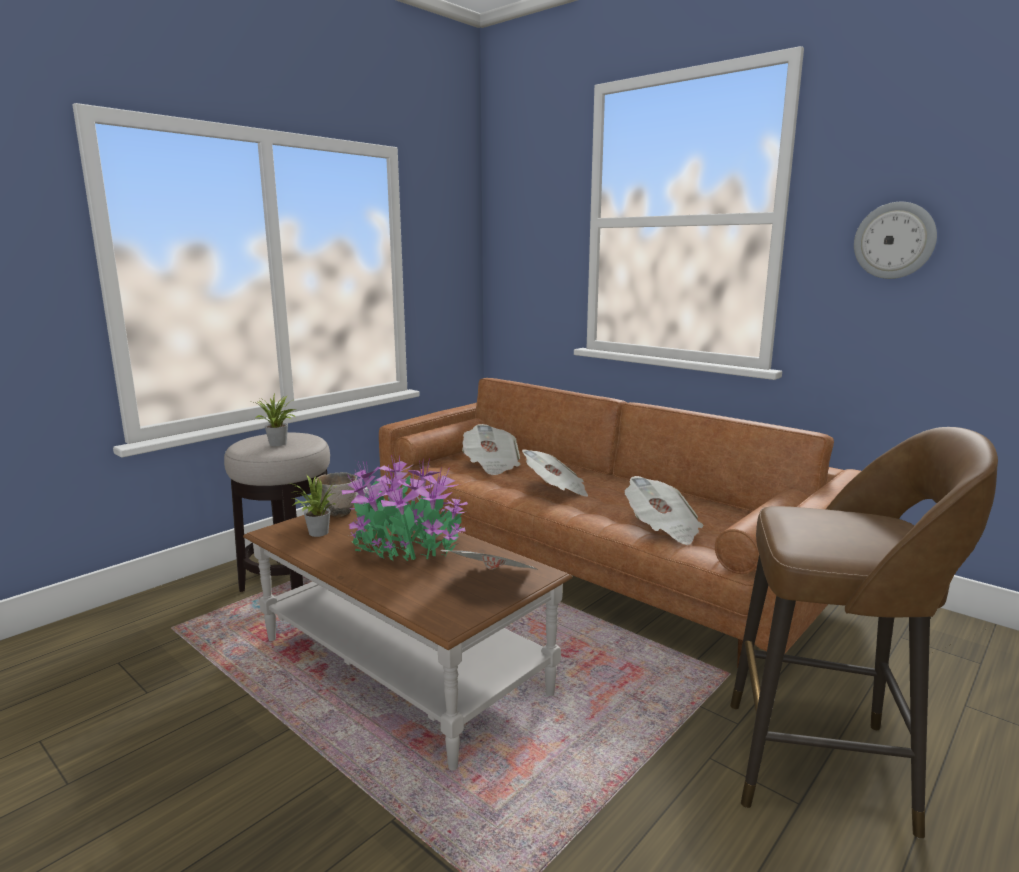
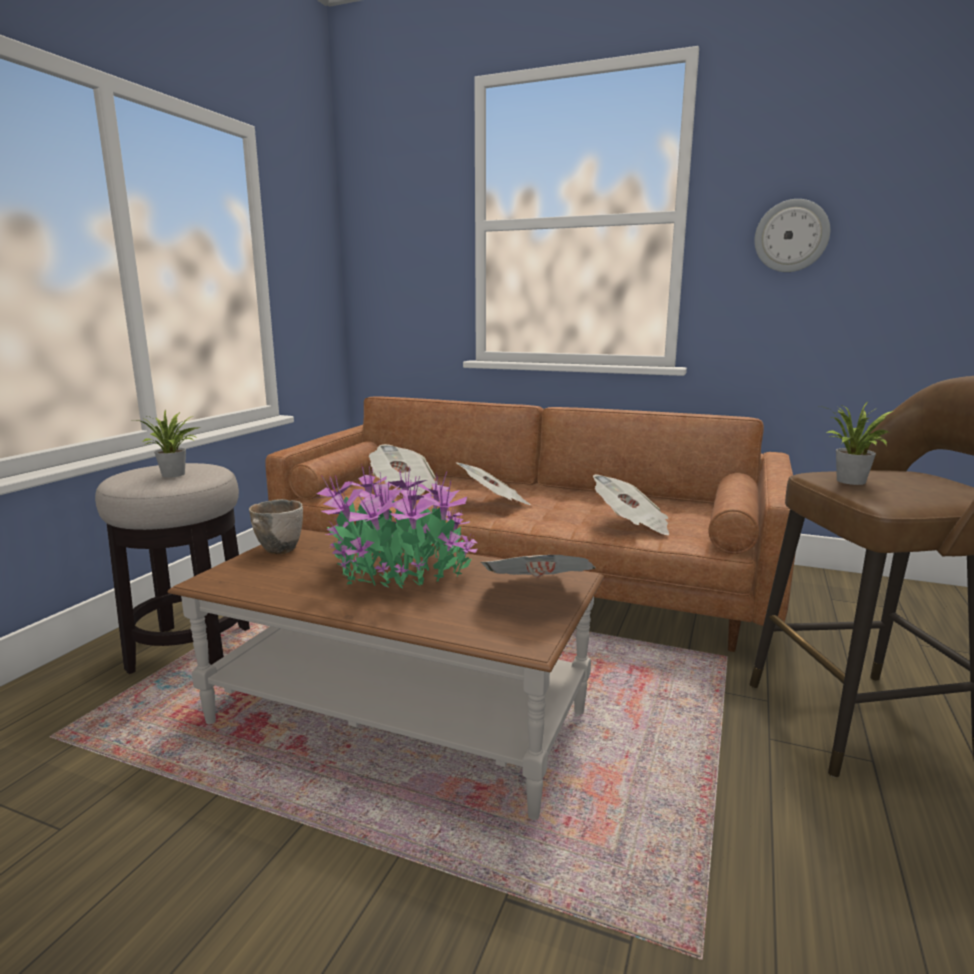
camera: 20 degrees left, 0 degrees up
potted plant [286,475,337,537] -> potted plant moved to [820,403,893,485]

